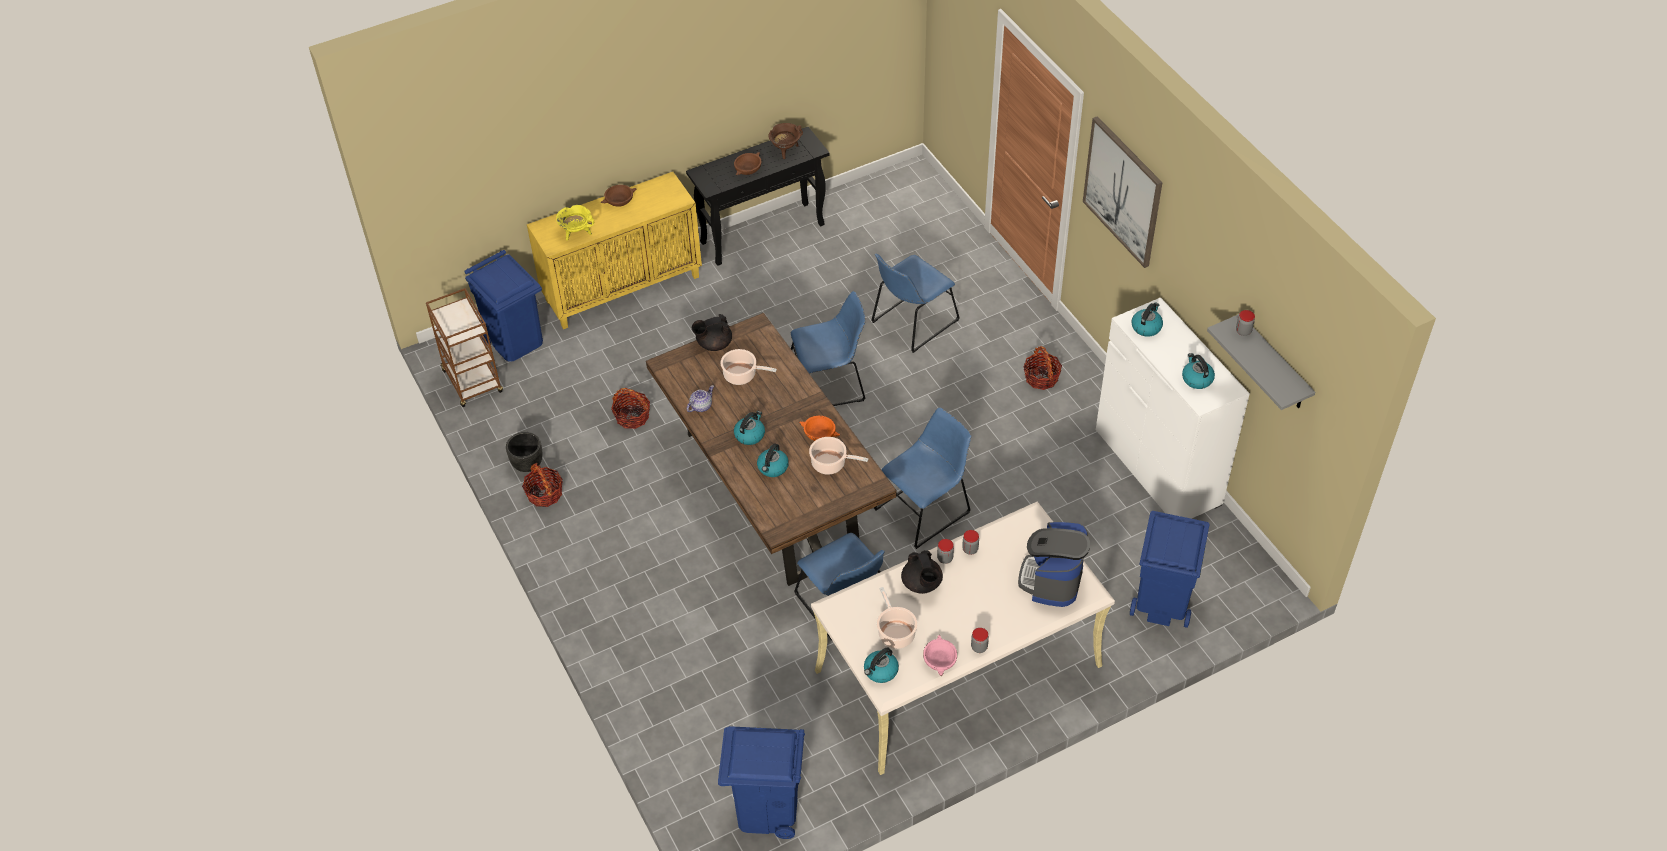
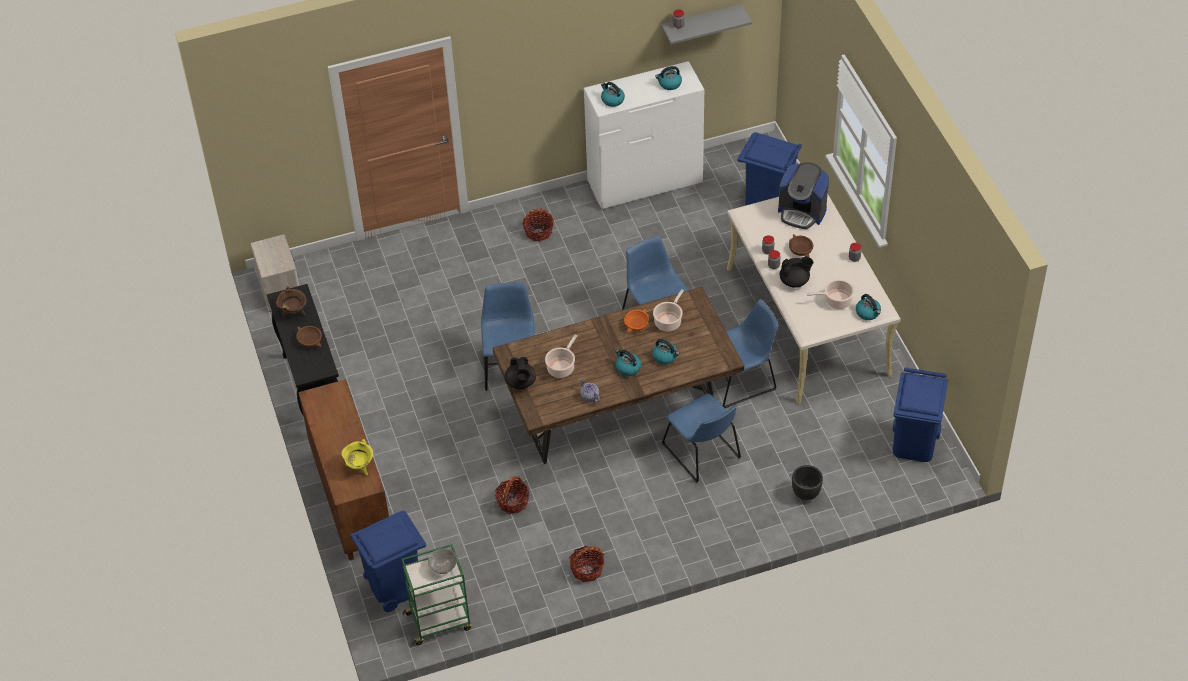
camera: 80 degrees left, 0 degrees up
brown cart [426,288,503,407] -> green cart [402,544,472,645]
black planter [506,432,542,472] -> black planter moved to [792,465,823,500]
yellow cabinet [527,172,702,329] -> brown cabinet [298,379,389,561]
brown bowl [601,185,636,207] -> brown bowl moved to [789,234,813,257]
blue chair [871,254,960,353] -> blue chair moved to [662,394,741,483]
pink bowl [923,635,957,676] -> none
picture [1083,116,1163,268] -> none
none -> nightstand [251,234,299,312]
none -> grey bowl [428,548,457,574]

